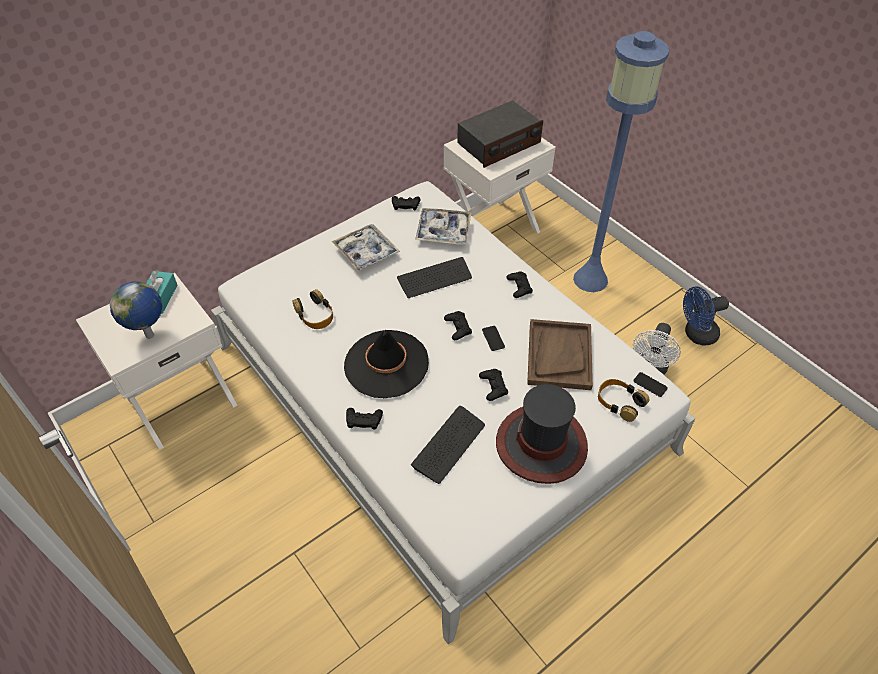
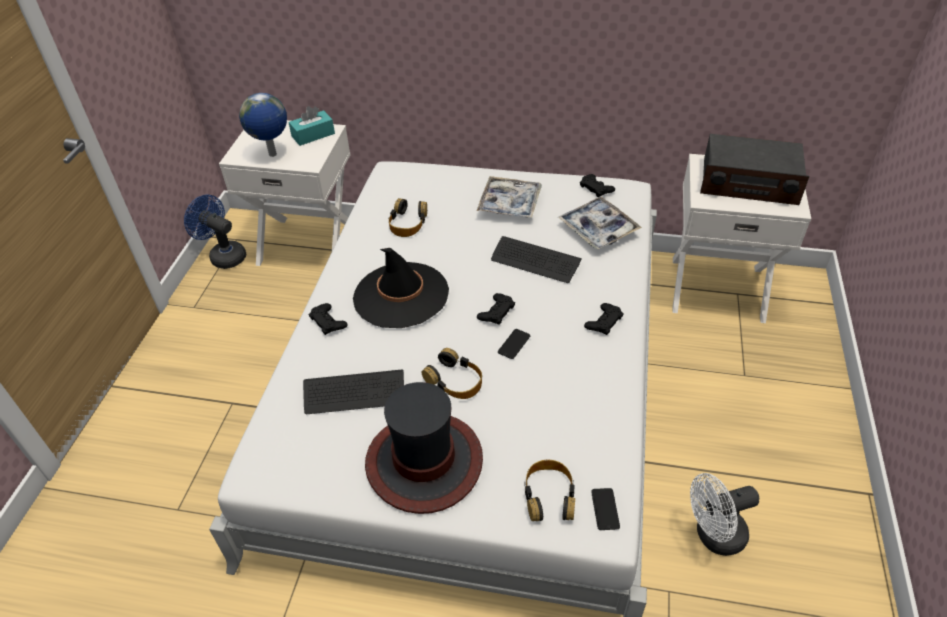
camera: 50 degrees right, 5 degrees down
black game controller [479,369,508,401] -> headphones [421,348,482,399]
brown tray [527,319,593,390] -> none
blue floor lamp [573,31,669,292] -> none
blue fan [683,286,729,346] -> blue fan moved to [184,194,246,269]

